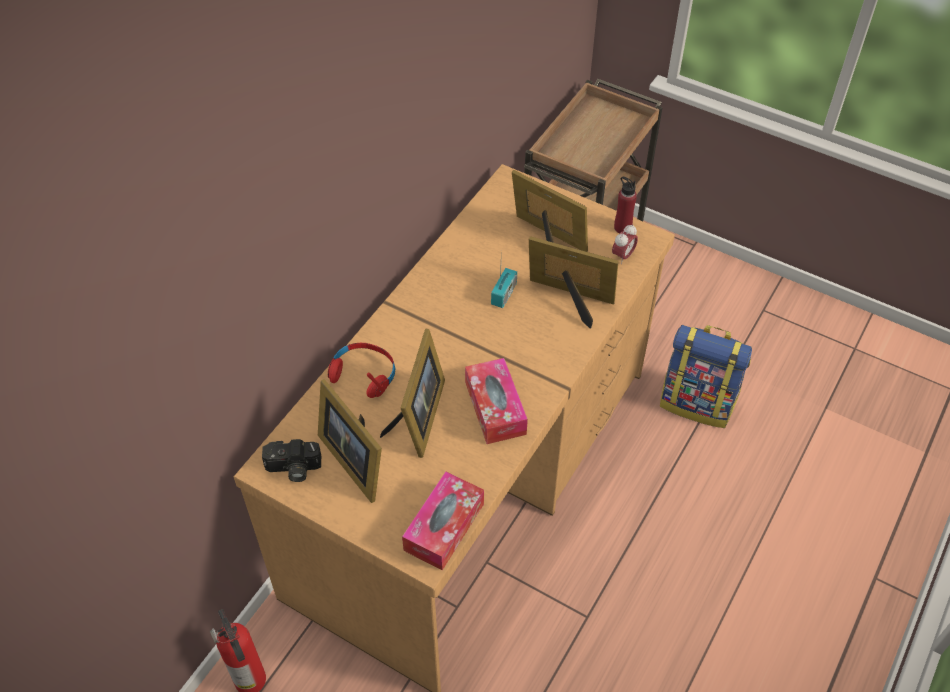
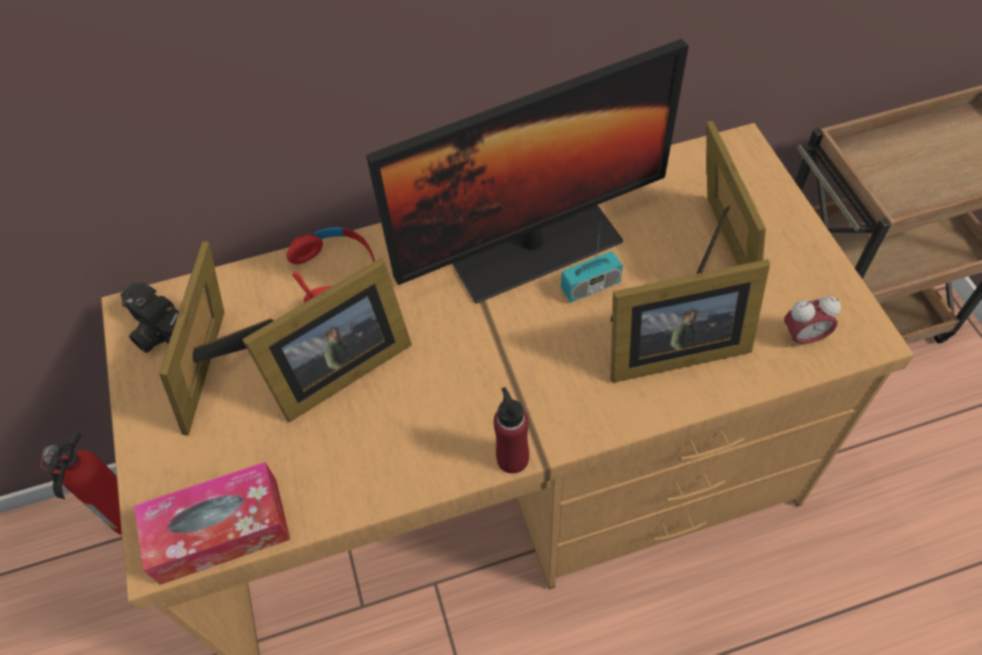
camera: 45 degrees right, 5 degrees up
tissue box [465,358,528,444] -> none
picture frame [529,236,619,329] -> picture frame turned 105 degrees clockwise [610,259,770,383]
red bottle [614,177,637,233] -> red bottle moved to [493,387,529,474]
backpack [660,325,752,428] -> none
none -> monitor [366,39,689,304]

